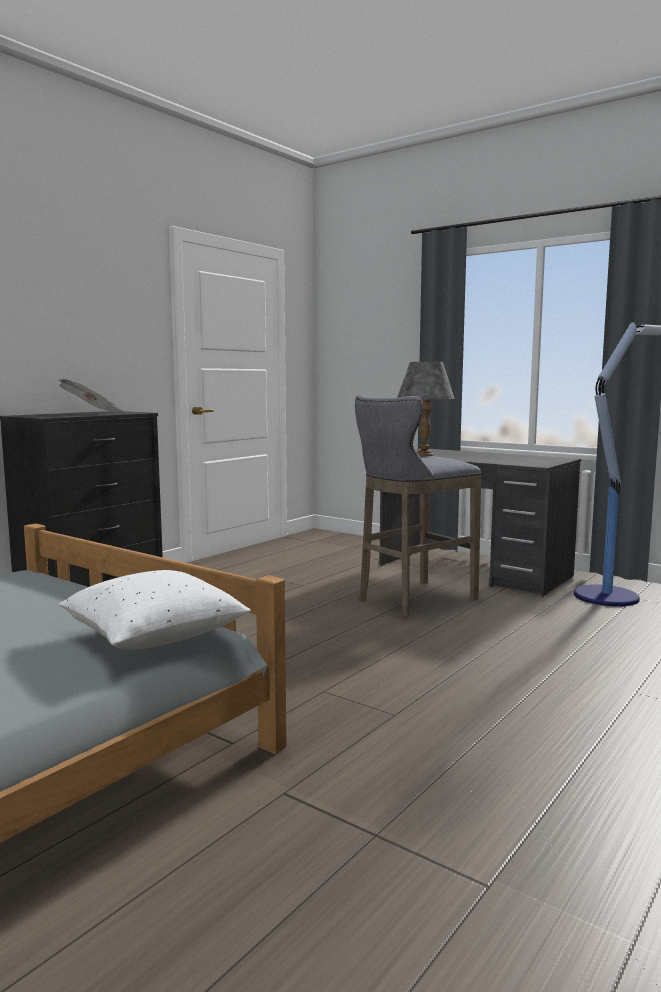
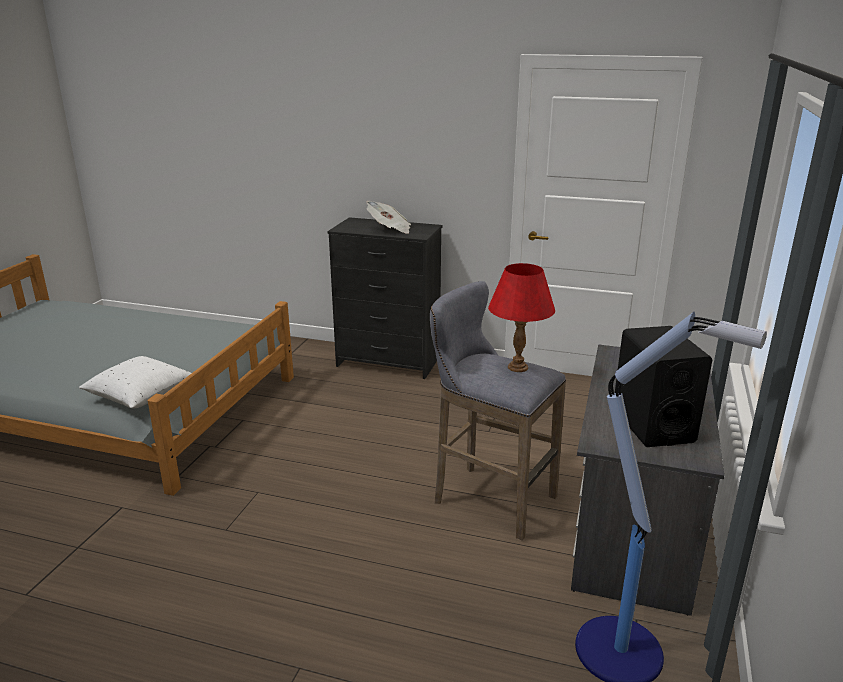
camera: 70 degrees right, 15 degrees up
grey table lamp [397,362,455,456] -> red table lamp [488,263,555,372]
none -> black speaker [615,326,712,447]

